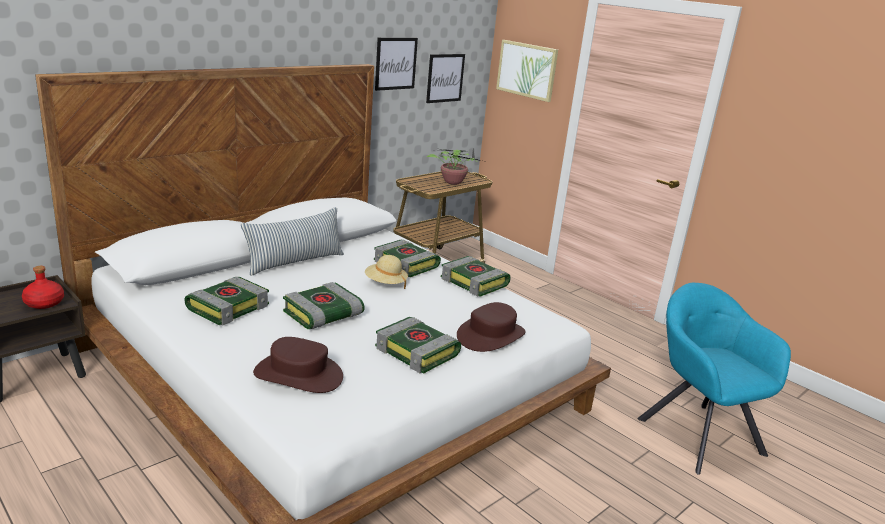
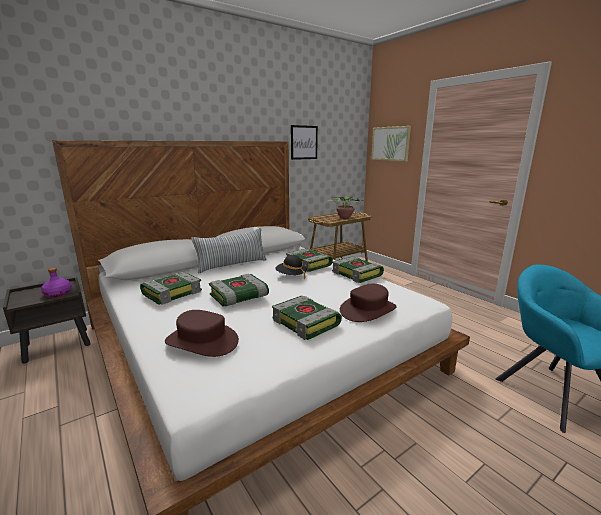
camera: 10 degrees right, 5 degrees down
red bottle [22,266,64,309] -> purple bottle [41,268,72,297]
beige hat [365,255,408,289] -> black hat [275,255,307,279]
picture [426,54,465,103] -> none

